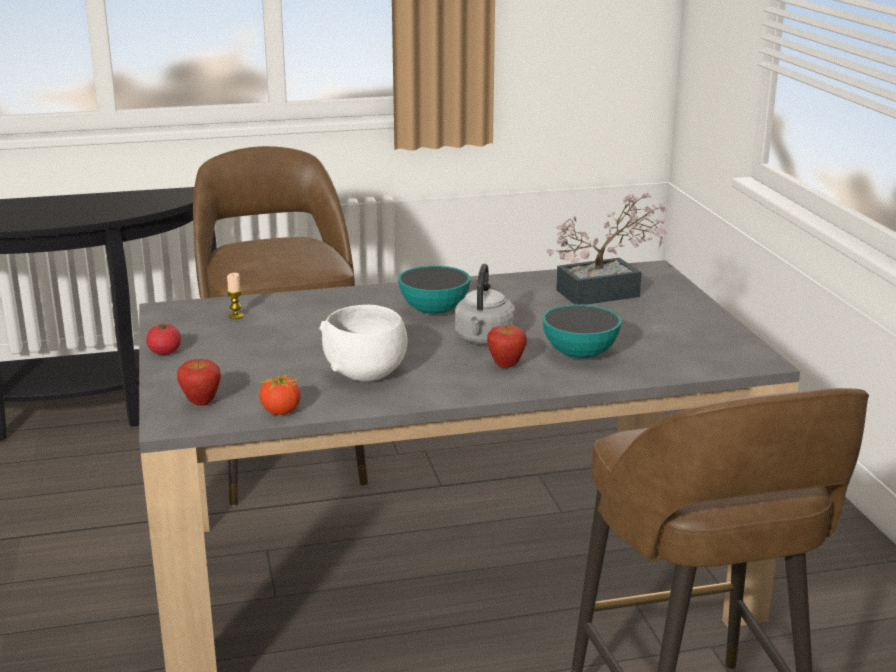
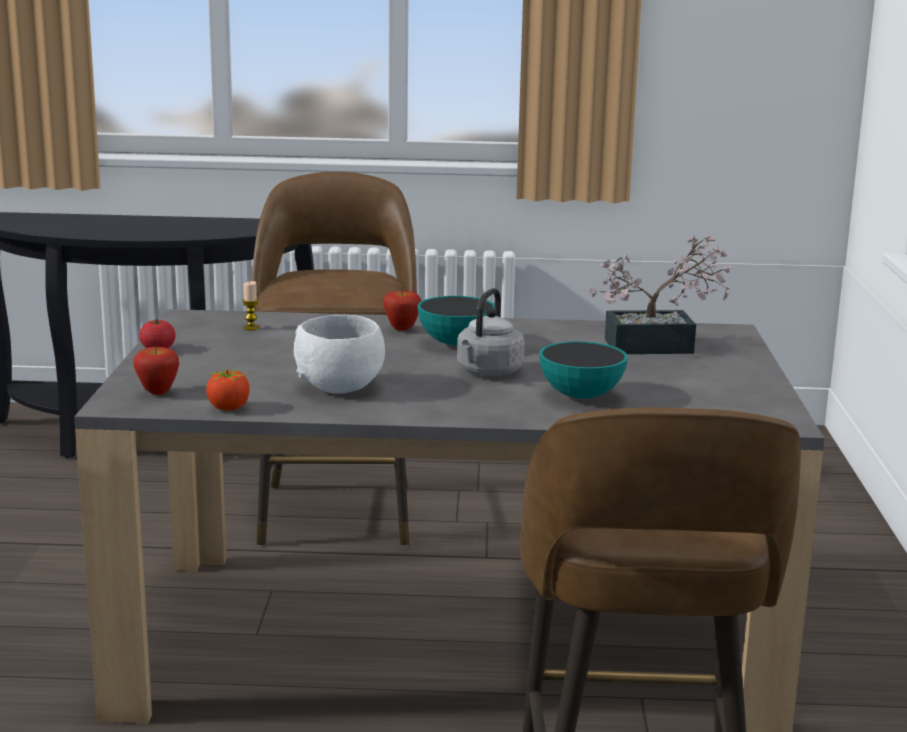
camera: 15 degrees right, 5 degrees down
apple [487,325,527,368] -> apple moved to [383,290,422,331]

